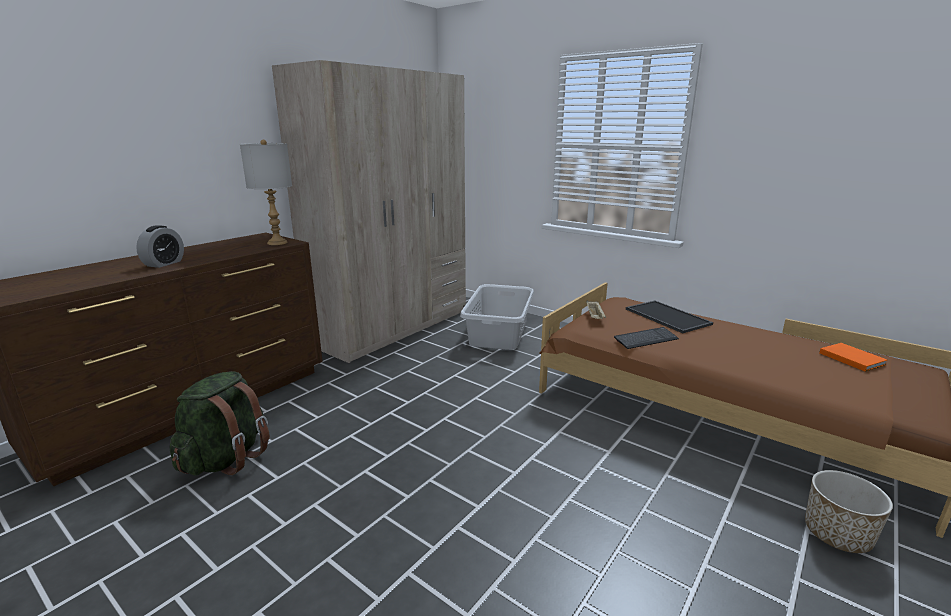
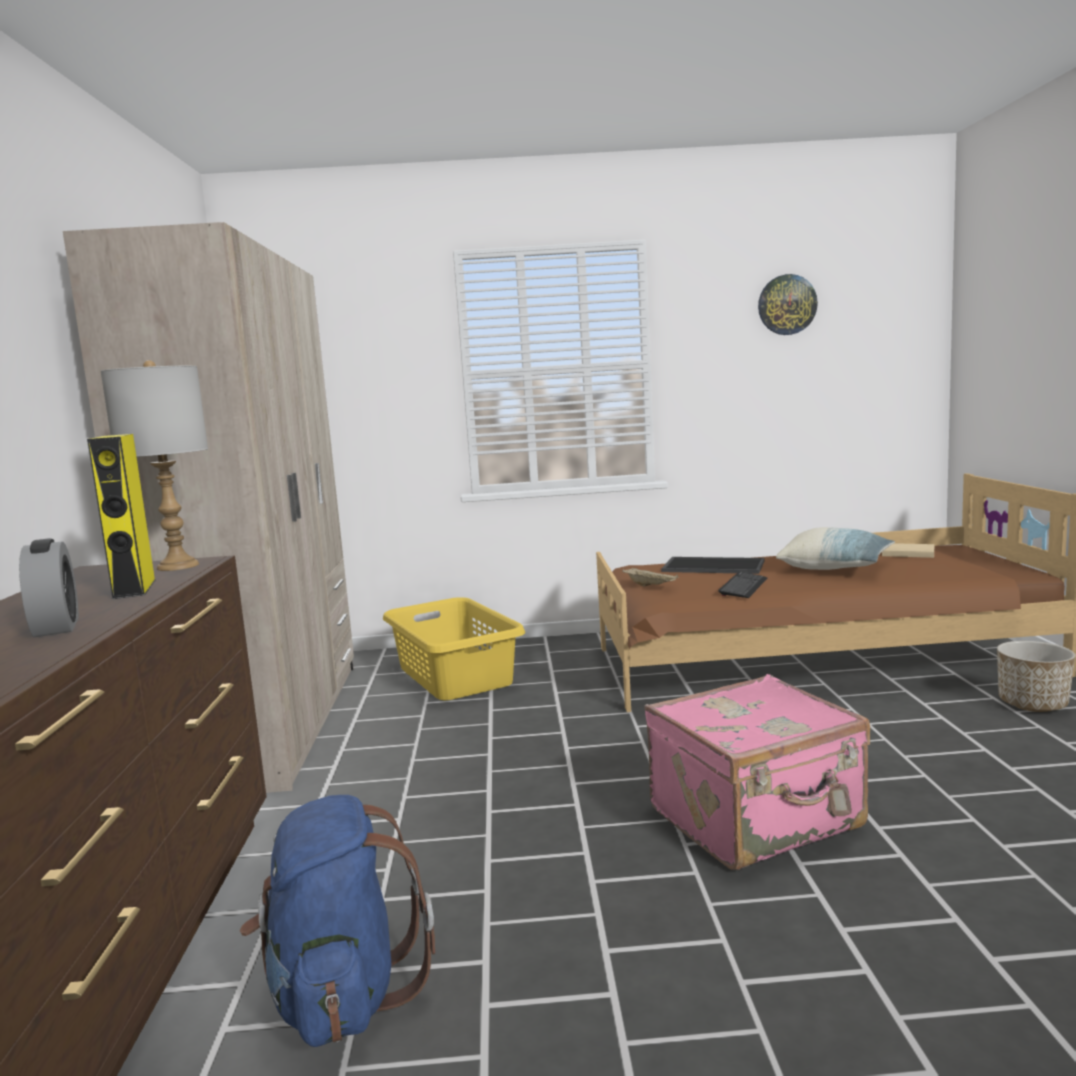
camera: 40 degrees left, 10 degrees down
green backpack [170,371,270,476] -> blue backpack [240,795,435,1047]
grey laundry basket [460,284,534,350] -> yellow laundry basket [383,597,525,700]
orange book [819,343,887,371] -> beige book [882,543,935,558]
none -> yellow speaker [87,434,155,599]
none -> pink suitcase [644,674,870,870]
none -> wall clock [758,274,818,335]
none -> pillow [776,527,895,570]

